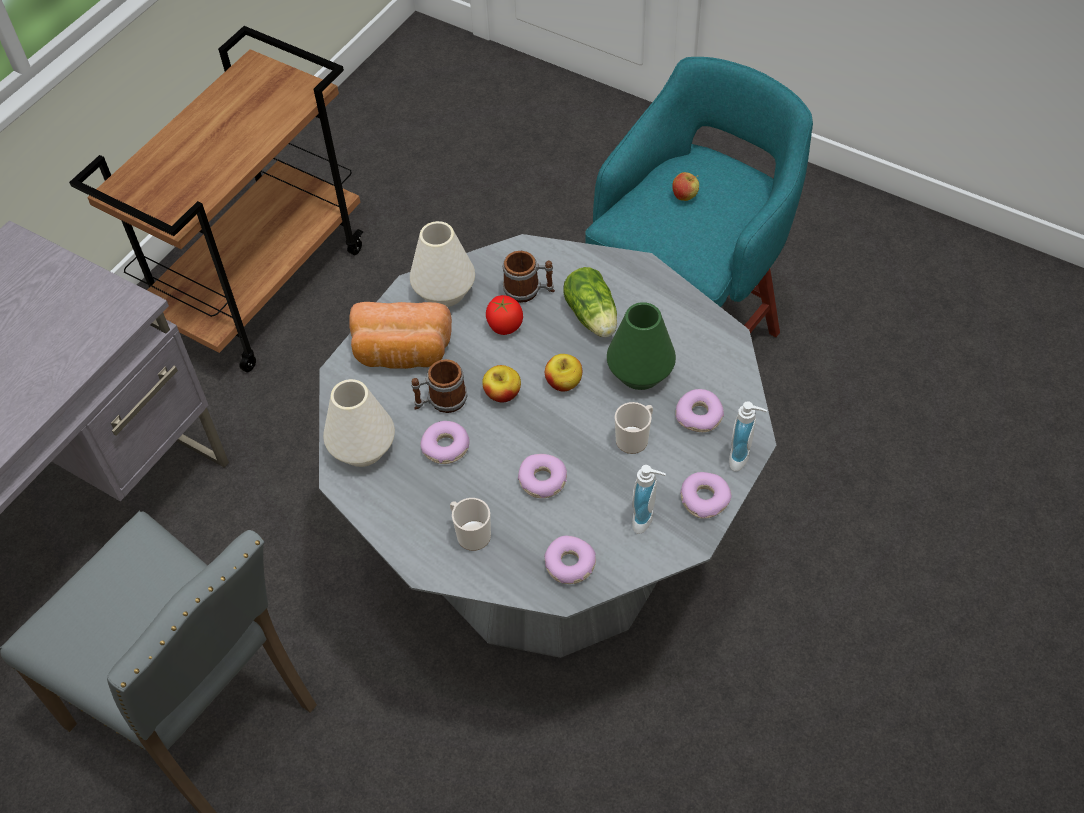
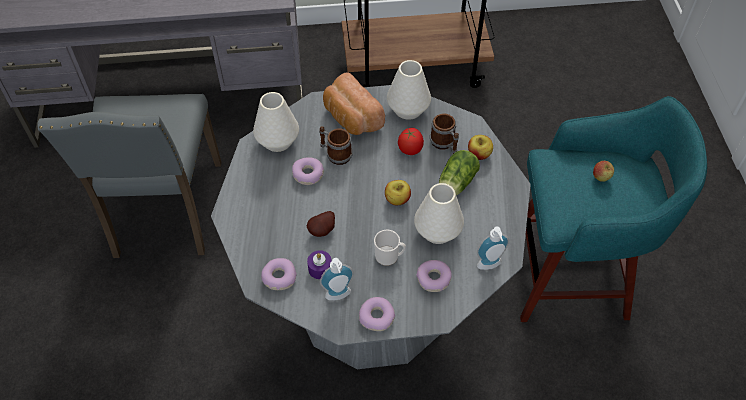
camera: 50 degrees right, 0 degrees up
mug [450,498,491,551] -> none
apple [482,365,521,402] -> apple moved to [468,135,493,160]
donut [518,454,567,498] -> potato [307,211,335,237]
green vase [607,302,676,390] -> white vase [414,183,464,244]
soap dispenser [729,401,767,471] -> soap dispenser moved to [477,227,509,270]
none -> purple candle [307,250,332,279]

